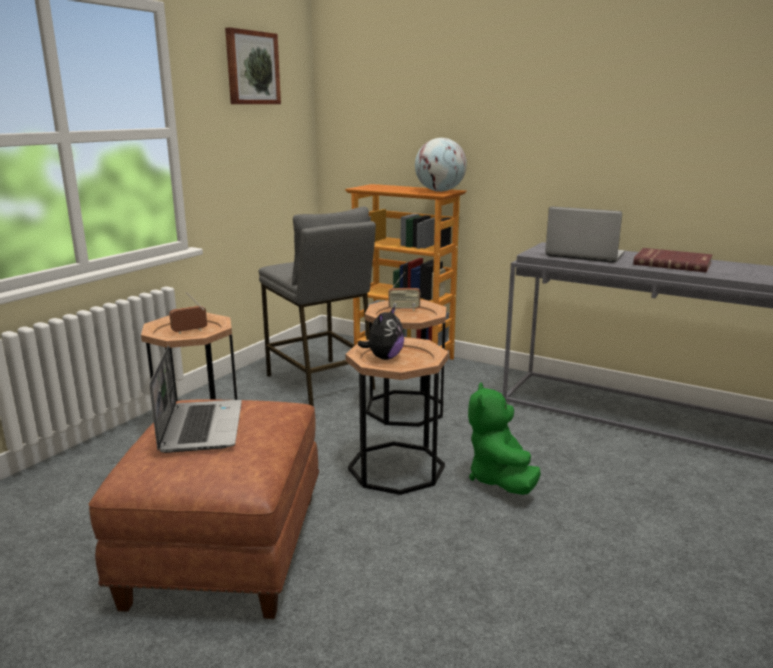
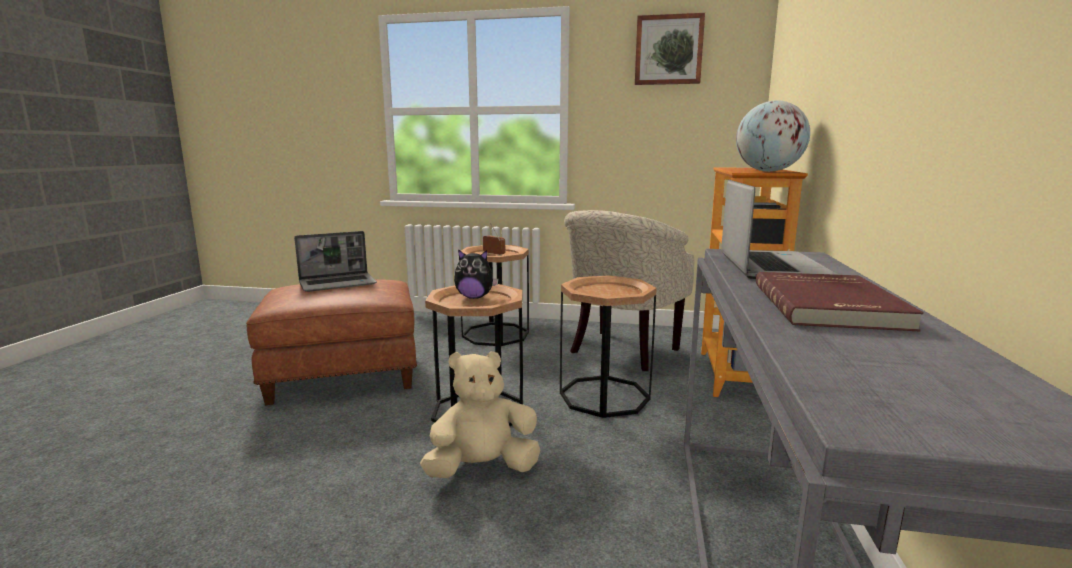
camera: 70 degrees right, 5 degrees down
grey stool [259,207,376,406] -> beige armchair [564,210,694,371]
radio [388,272,420,311] -> none
green plush toy [468,382,541,495] -> beige plush toy [420,351,540,478]

